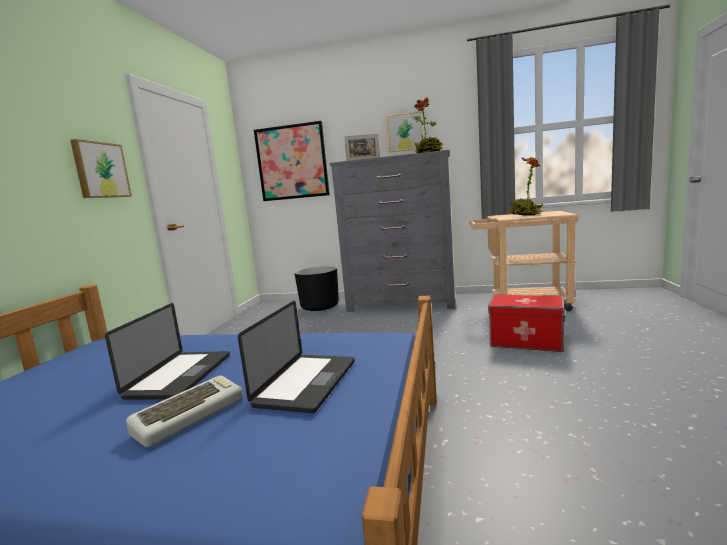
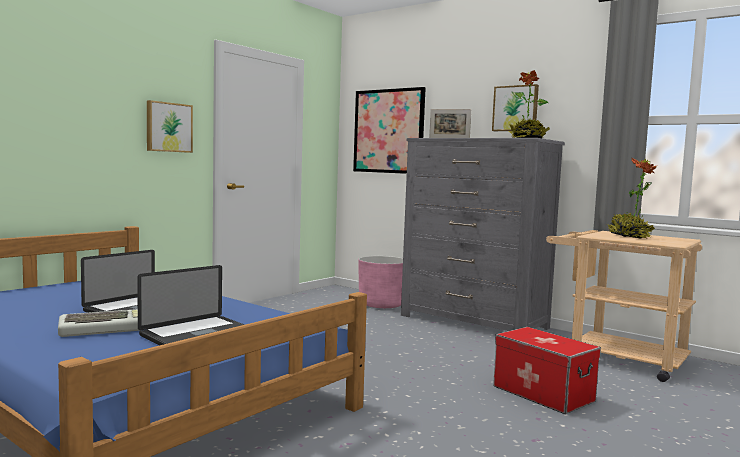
camera: 25 degrees right, 5 degrees down
black planter [295,266,339,311] -> pink planter [358,256,403,308]

